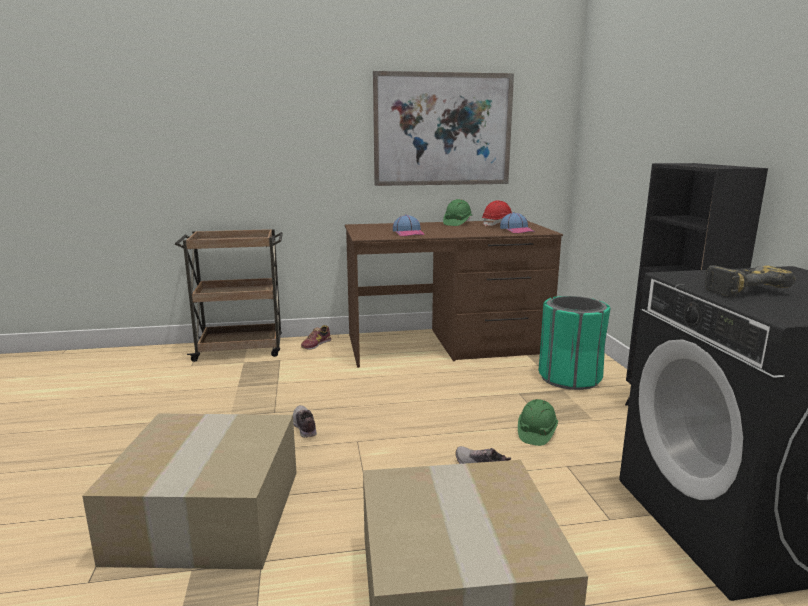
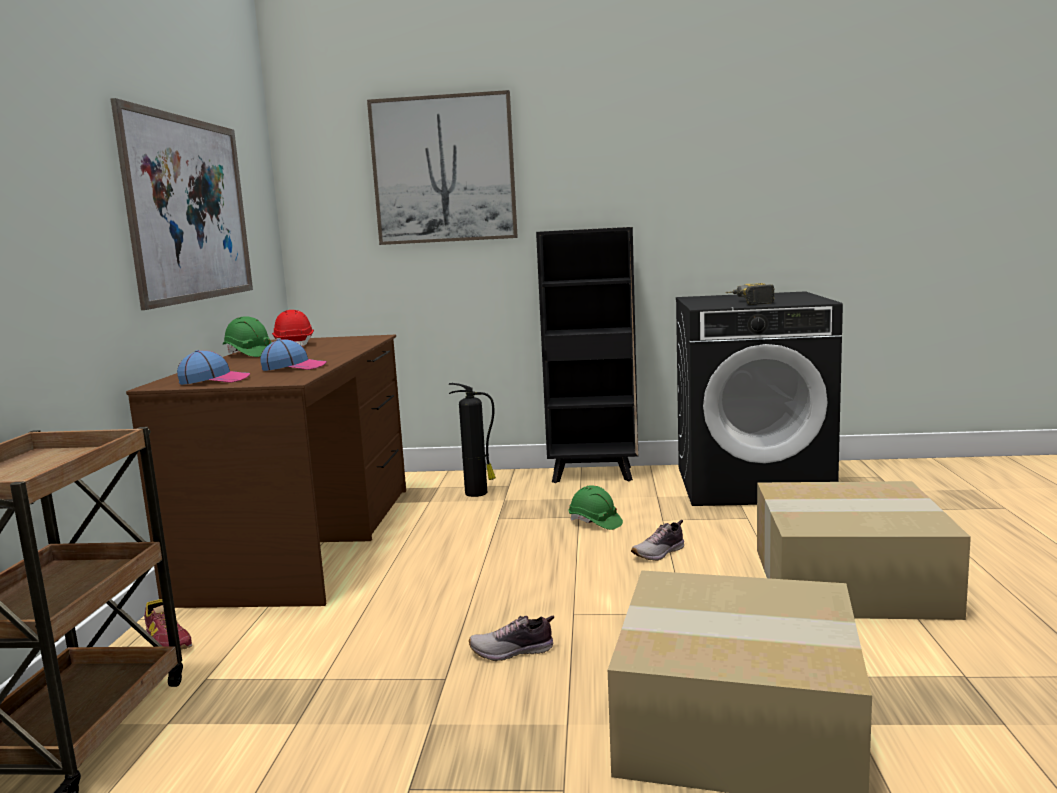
camera: 75 degrees left, 5 degrees down
cap [500,212,535,233] -> cap moved to [177,350,250,385]
green trash can [539,296,611,390] -> fire extinguisher [449,383,496,497]
none -> picture [367,90,518,245]

